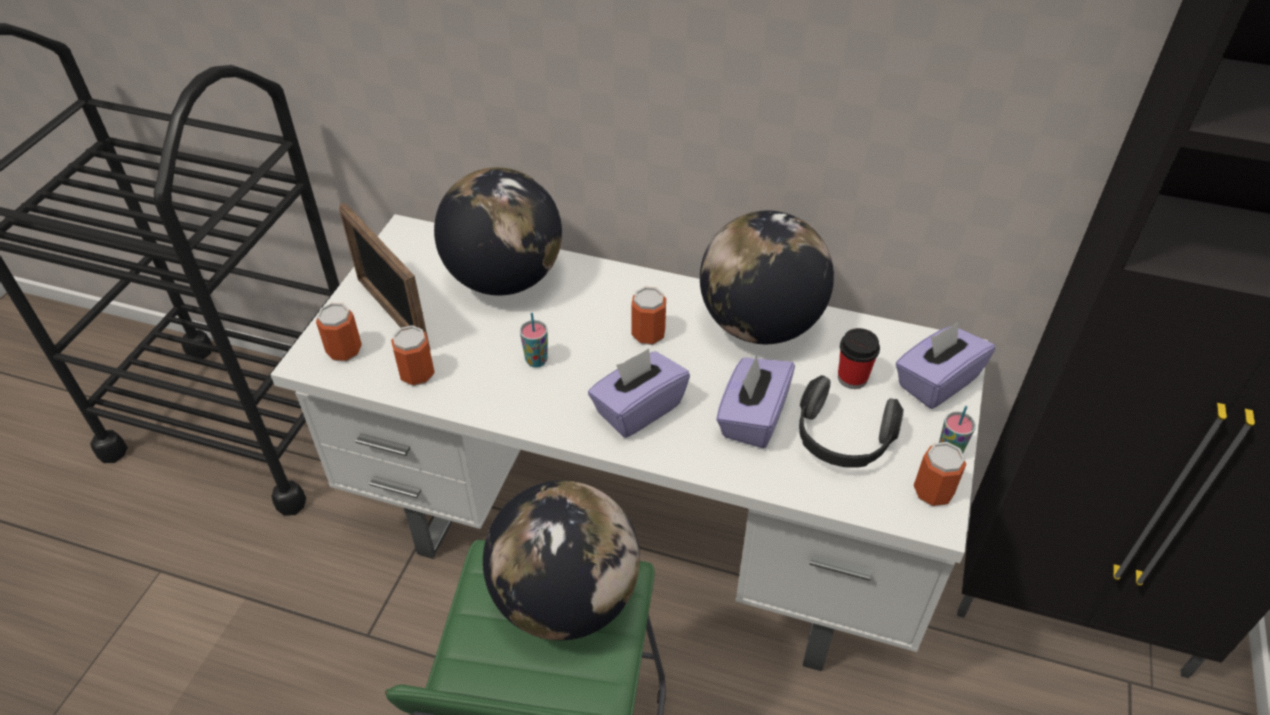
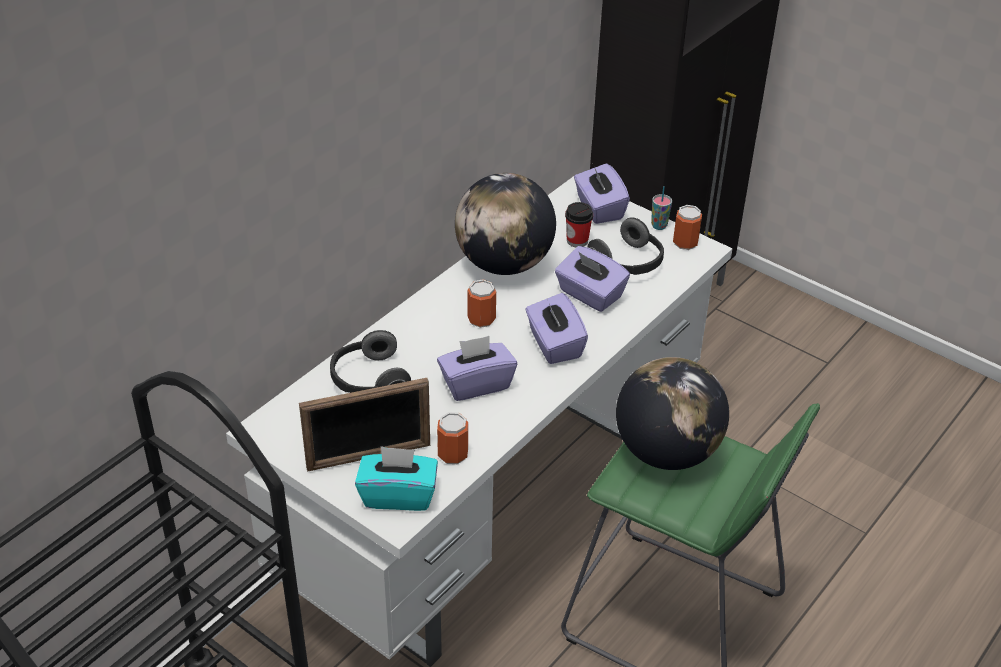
camera: 70 degrees left, 5 degrees down
can [316,303,362,362] -> turquoise tissue box [355,446,438,511]
globe [434,167,562,296] -> headphones [330,330,411,393]
cup [520,313,548,368] -> purple tissue box [437,336,517,401]

